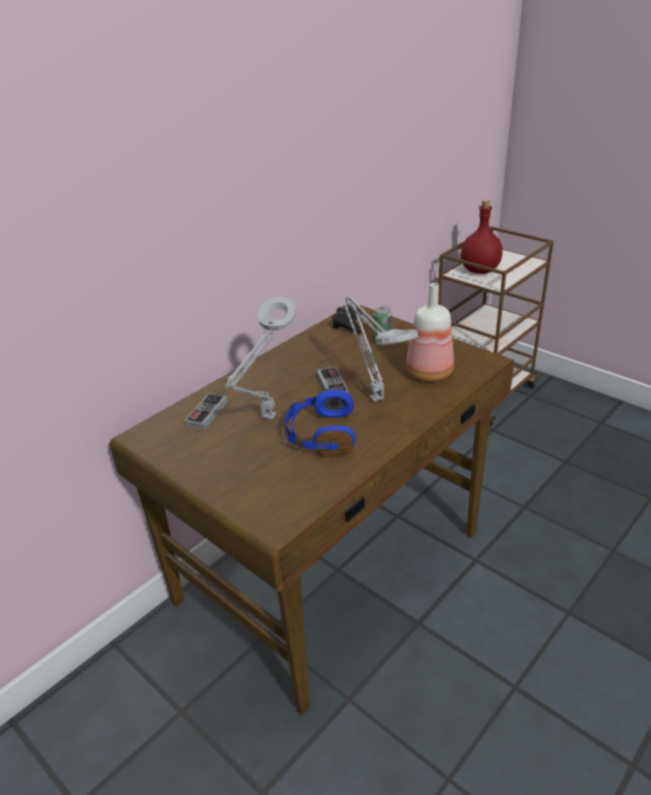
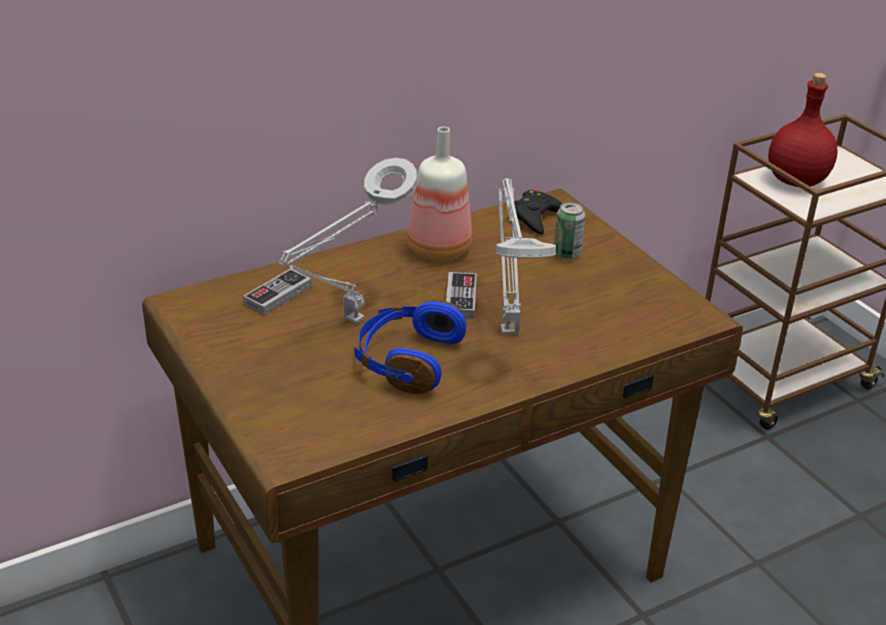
camera: 15 degrees right, 0 degrees up
bottle [406,283,454,382] -> bottle moved to [407,127,472,261]

